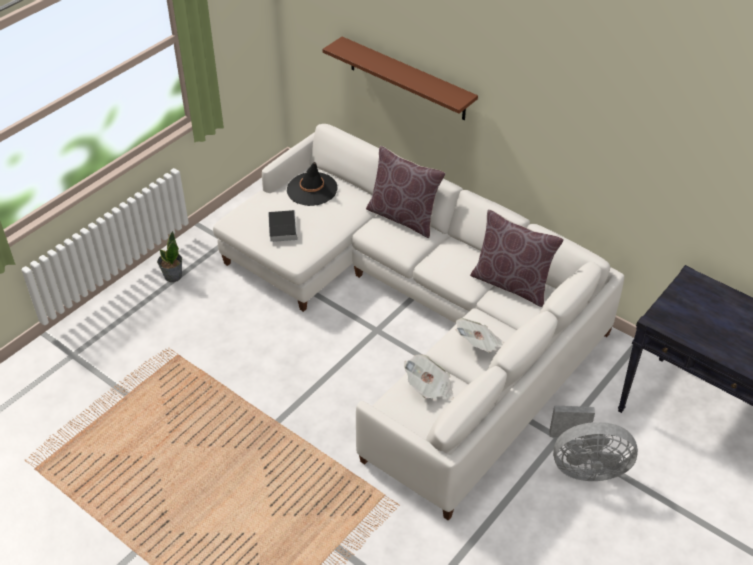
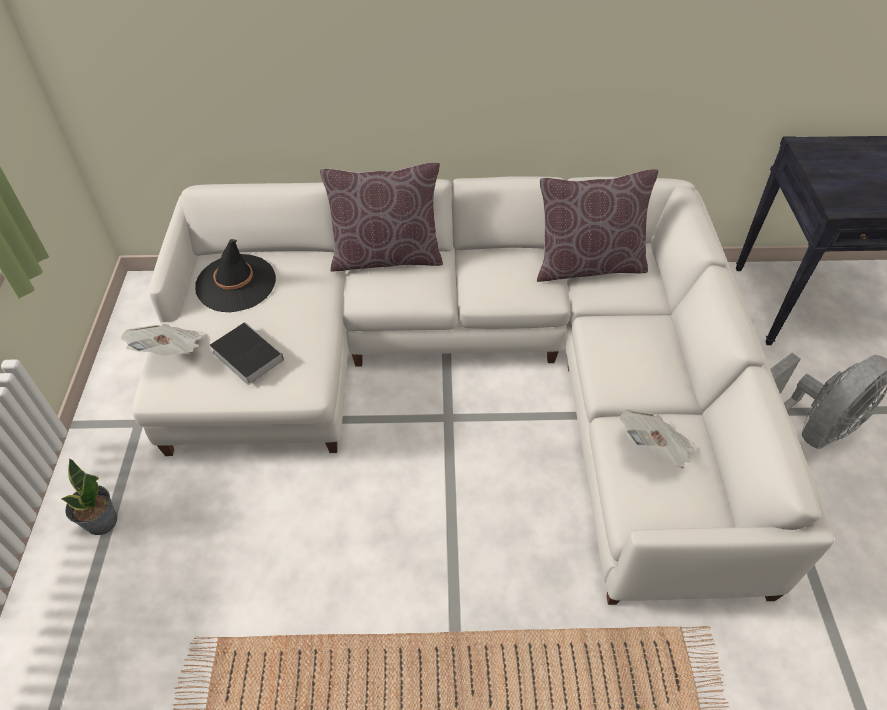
camera: 40 degrees left, 5 degrees up
brown shelf [323,37,478,120] -> none
newspaper [455,318,505,353] -> newspaper moved to [121,324,205,356]

